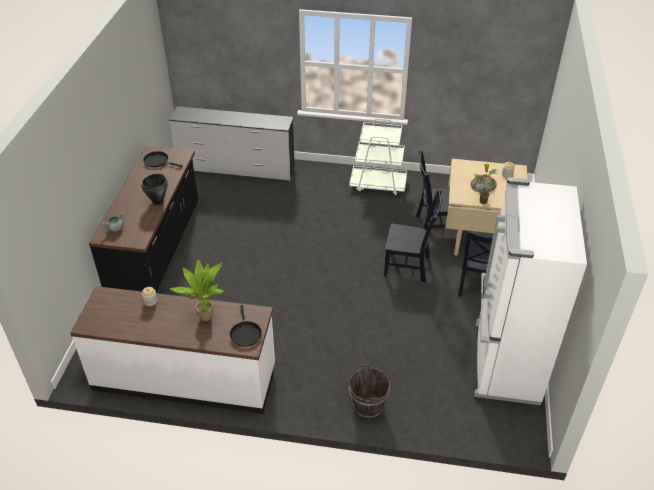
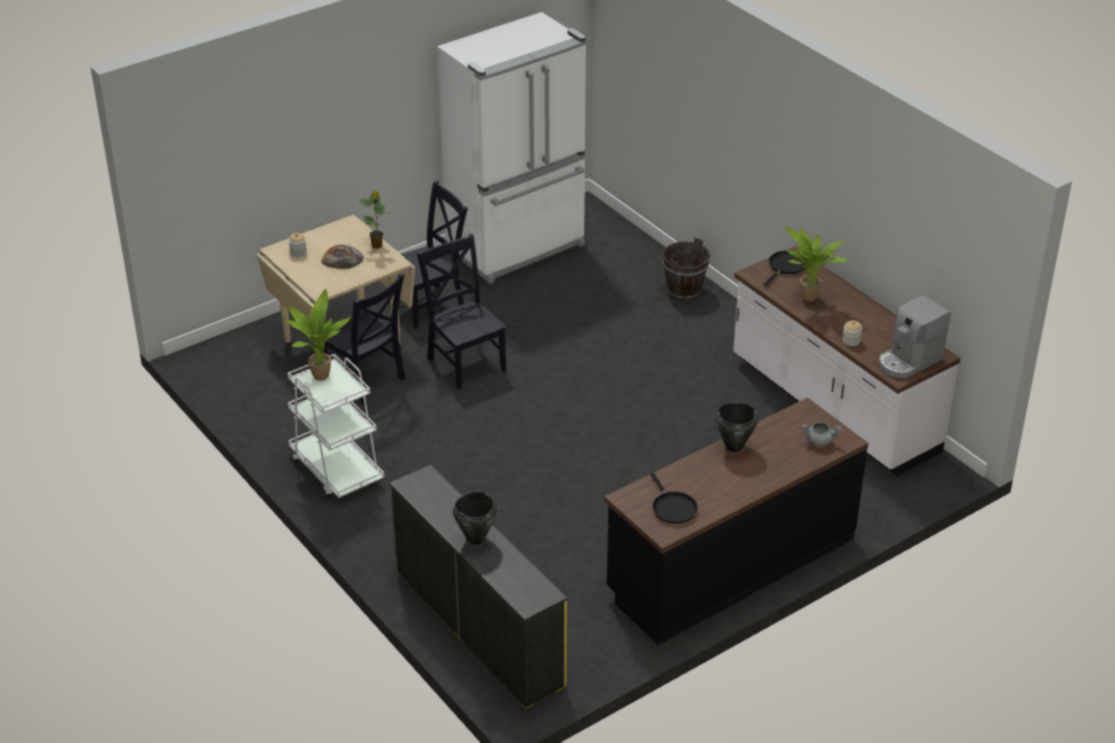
camera: 135 degrees left, 5 degrees down
white dresser [169,107,295,180] -> yellow dresser [390,465,567,709]
none -> potted plant [286,289,351,381]
none -> black cooking pot [453,491,497,545]
none -> coffee machine [879,295,951,378]

